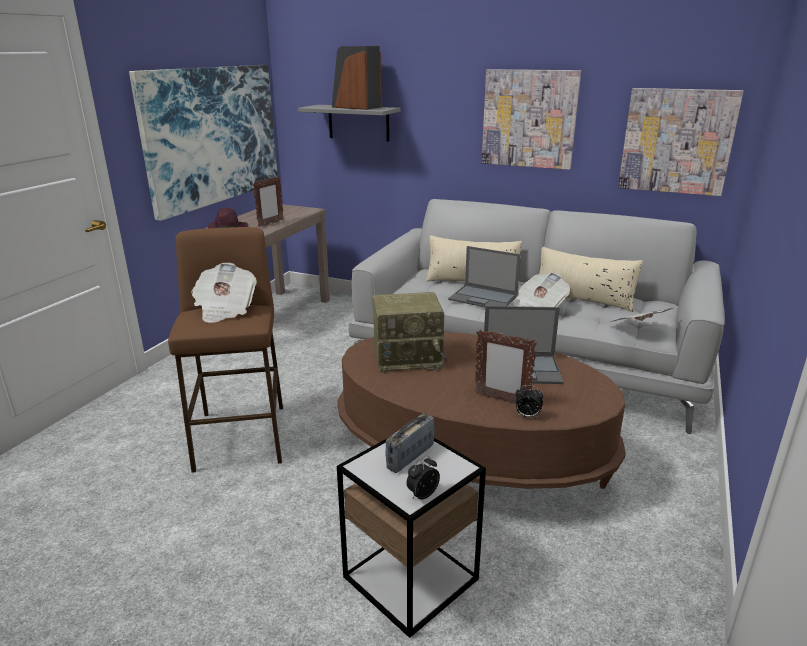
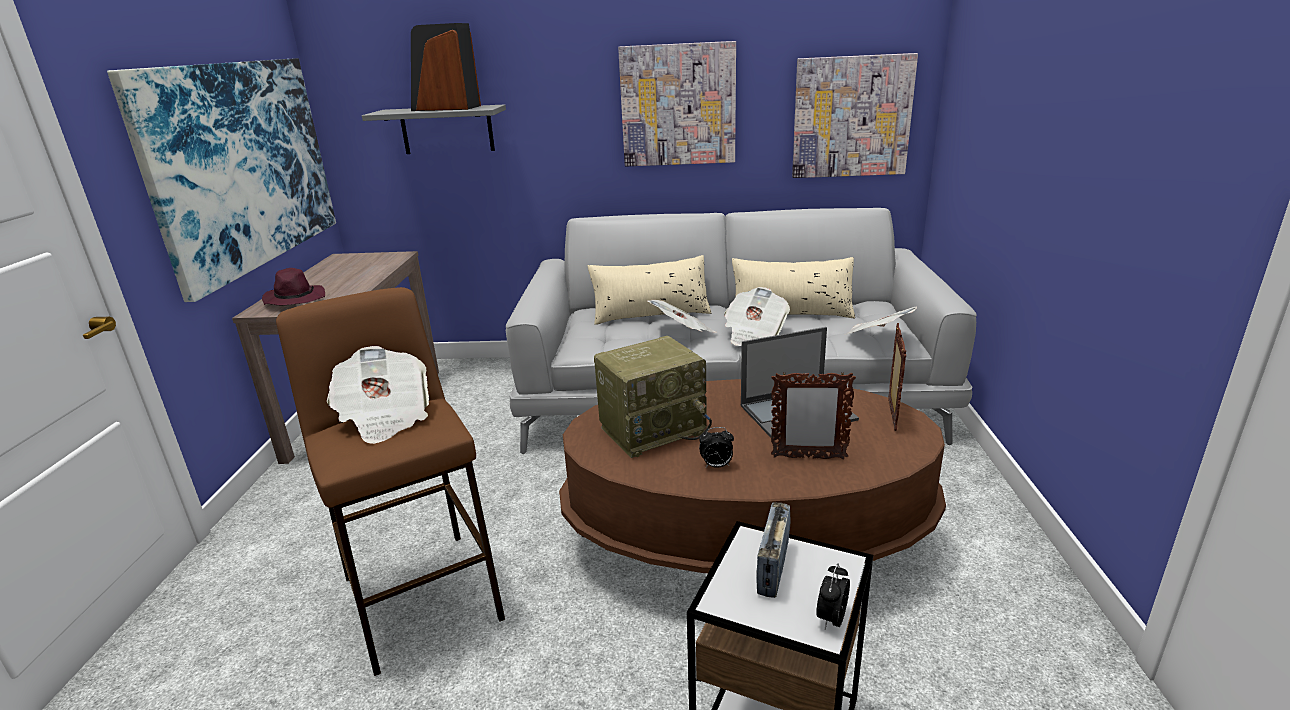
camera: 20 degrees left, 0 degrees up
picture frame [253,176,284,227] -> picture frame moved to [888,323,906,431]
laptop [448,246,521,307] -> newspaper [647,300,716,333]
alarm clock [515,385,543,418] -> alarm clock moved to [699,427,734,468]

